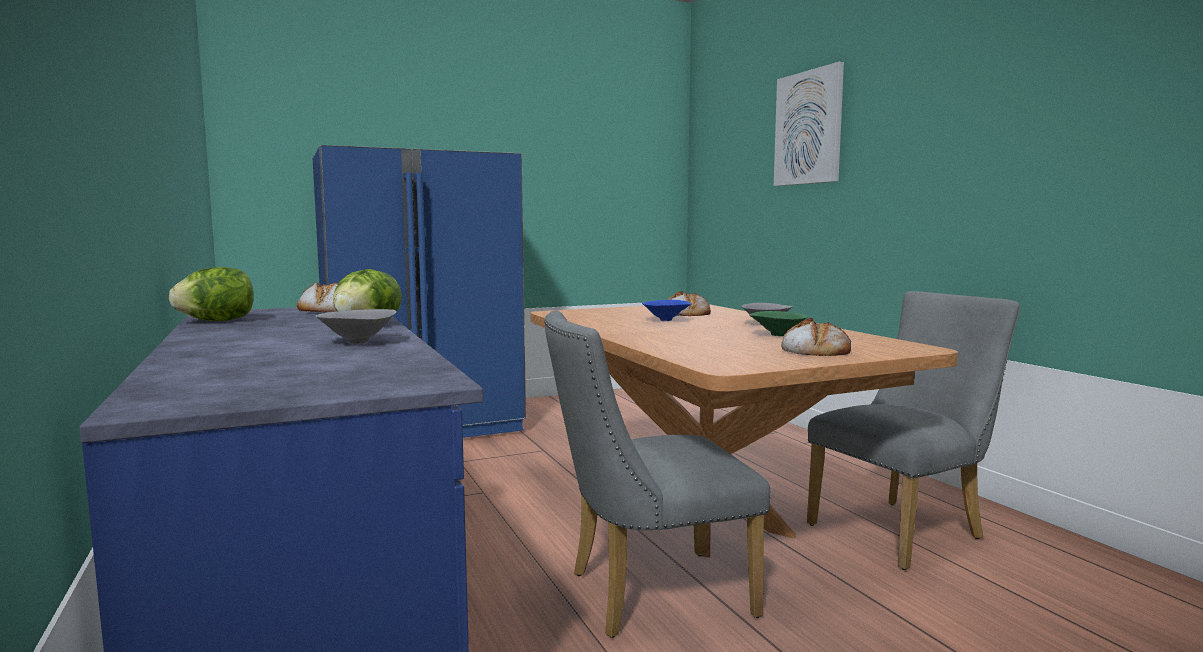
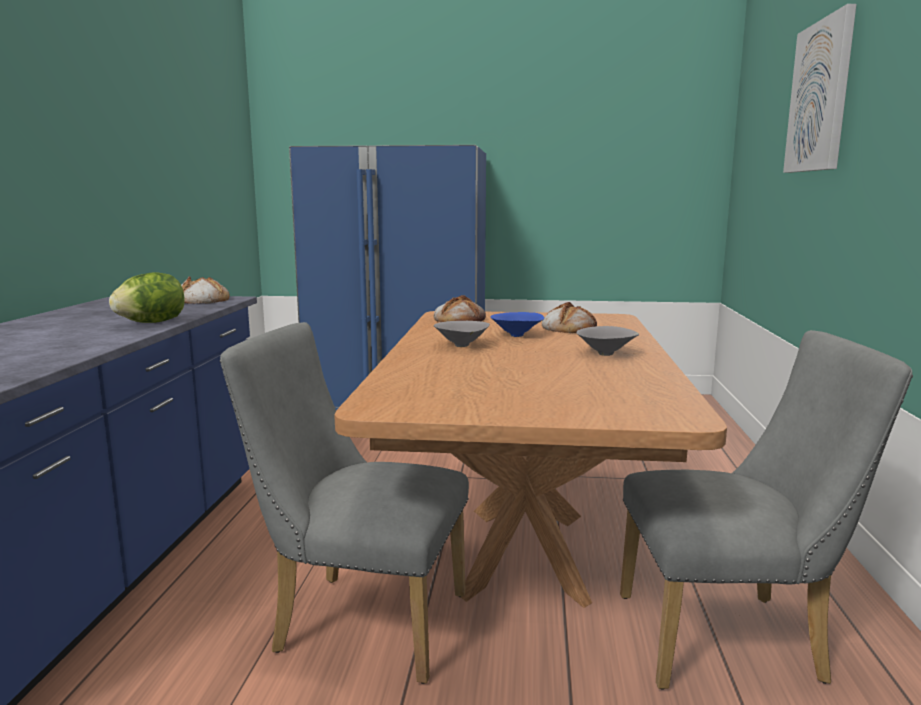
camera: 30 degrees right, 5 degrees up
lettuce [169,267,254,321] -> none
grey bowl [315,309,397,344] -> grey bowl moved to [434,321,490,347]
green bowl [749,311,808,336] -> none
bread [781,318,851,356] -> bread moved to [434,295,486,322]

